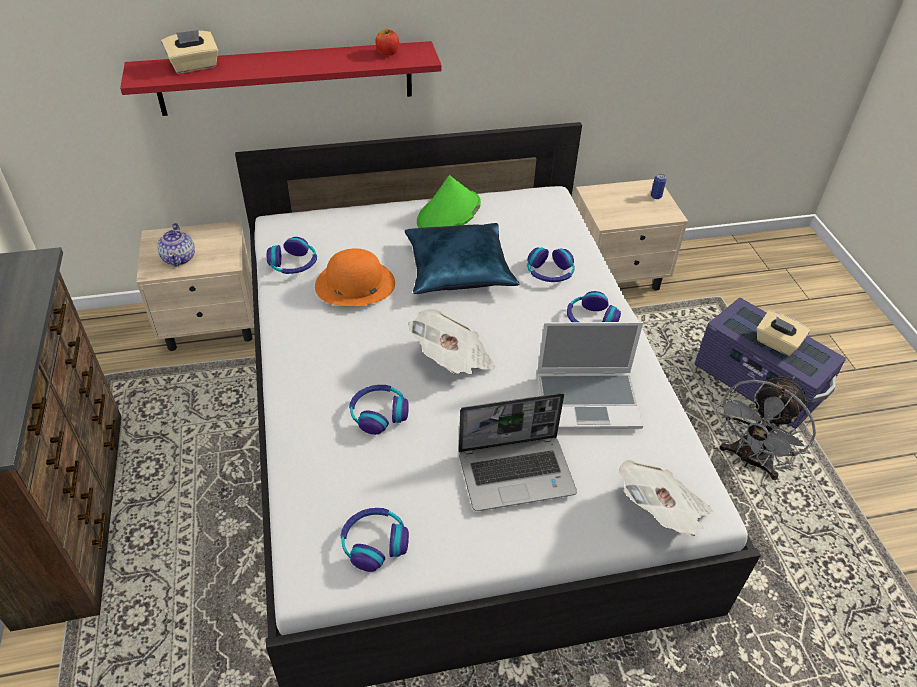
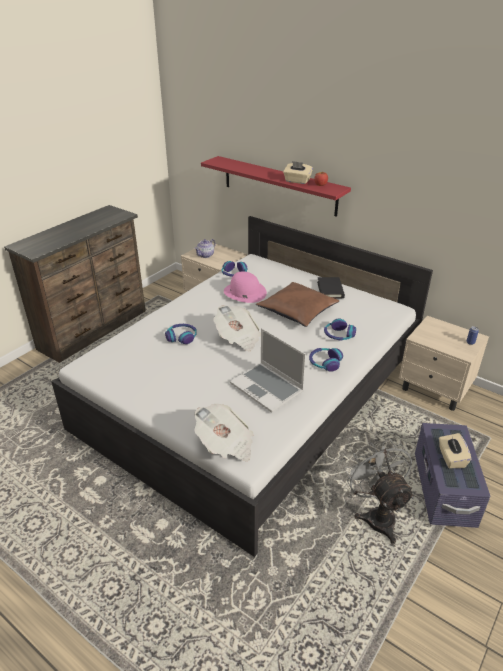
camera: 50 degrees right, 10 degrees down
beige tissue box [161,30,218,74] -> beige tissue box moved to [283,161,313,184]
orange hat [315,249,395,306] -> pink hat [224,271,267,303]
headphones [341,508,409,572] -> none
blue pillow [405,223,520,294] -> brown pillow [256,282,339,327]
green hat [417,175,481,228] -> black book [317,277,345,299]
laptop [458,393,577,511] -> none
grey fan [716,376,816,480] -> grey fan turned 75 degrees clockwise [345,438,414,544]

